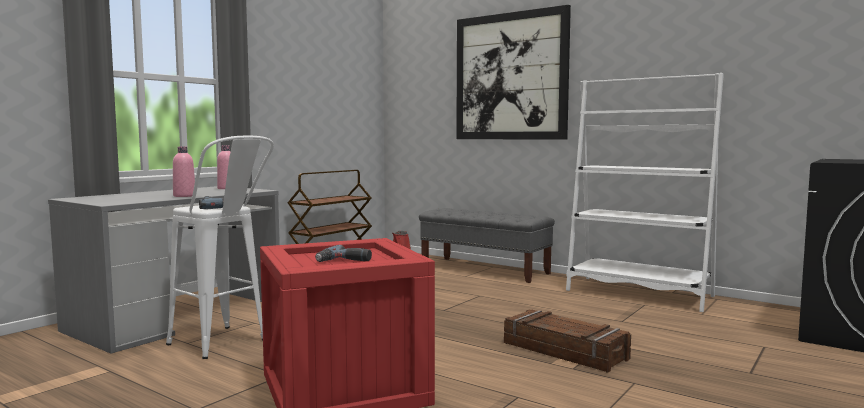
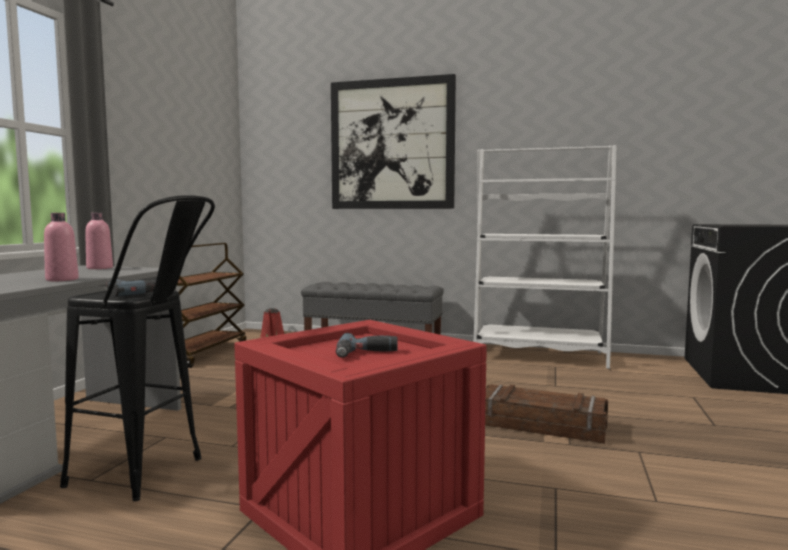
camera: 20 degrees left, 0 degrees up
white stool [166,135,274,359] -> black stool [60,195,215,501]

